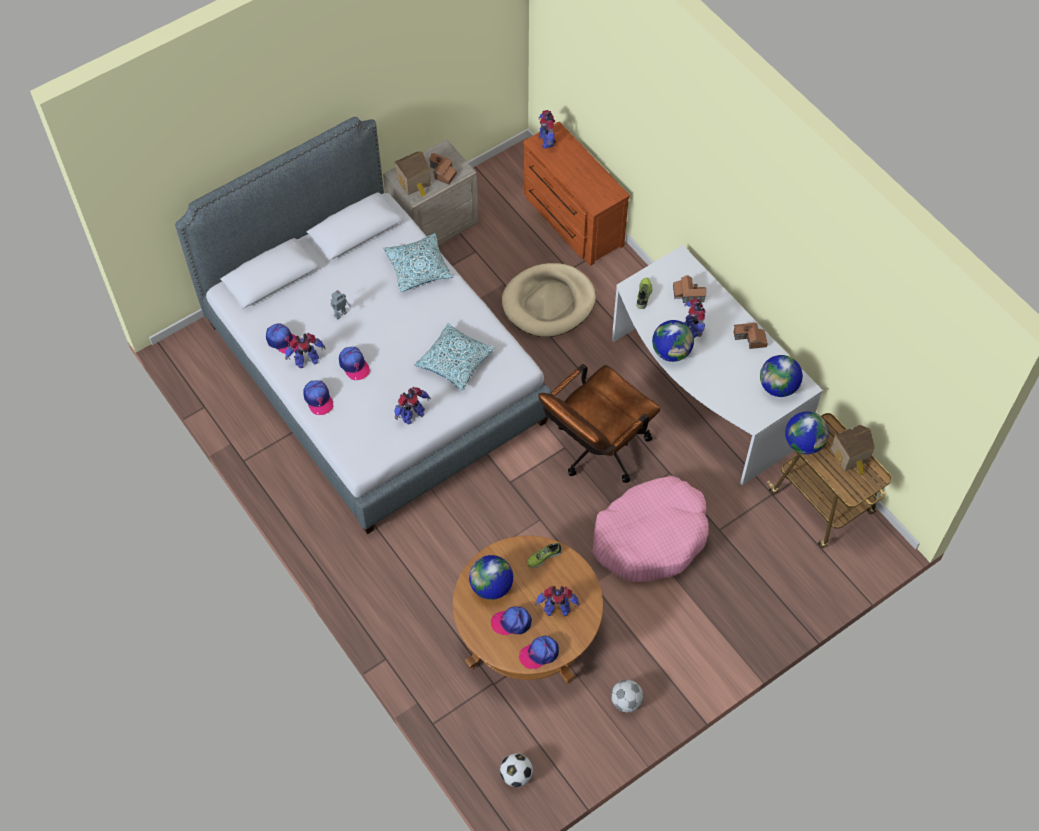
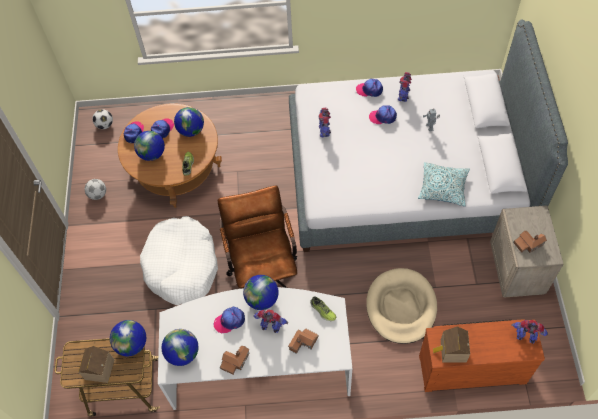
camera: 125 degrees right, 0 degrees up
cap [266,323,299,354] -> cap moved to [213,307,245,333]
toy house [395,152,431,197] -> toy house moved to [433,326,470,363]
pillow [415,323,494,391] -> none
toy robot [535,586,580,616] -> globe [134,131,165,161]
pink dog bed [593,476,709,582] -> white dog bed [140,216,218,305]

